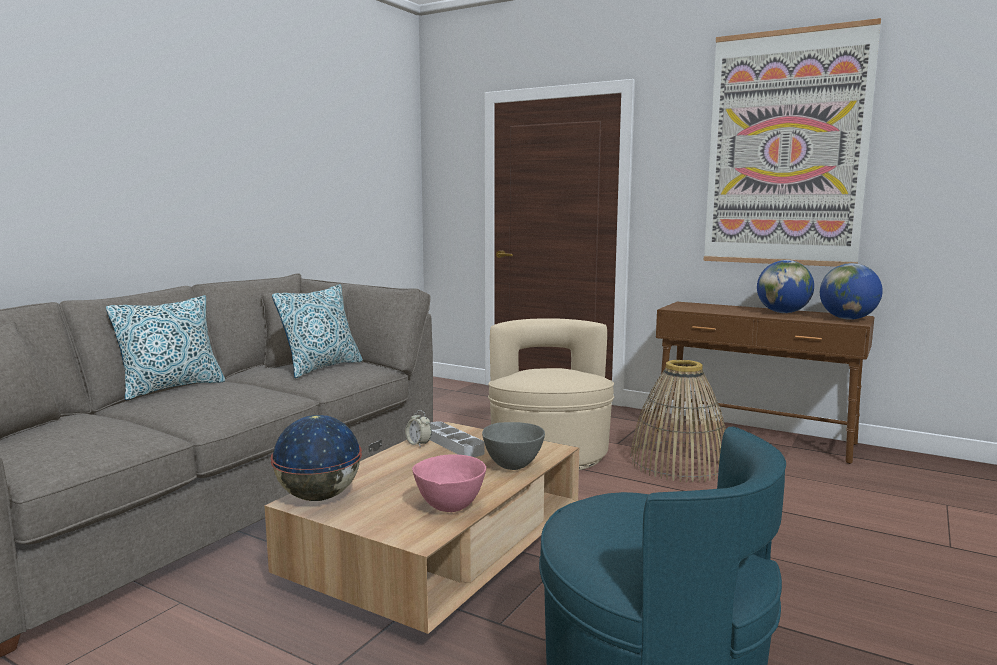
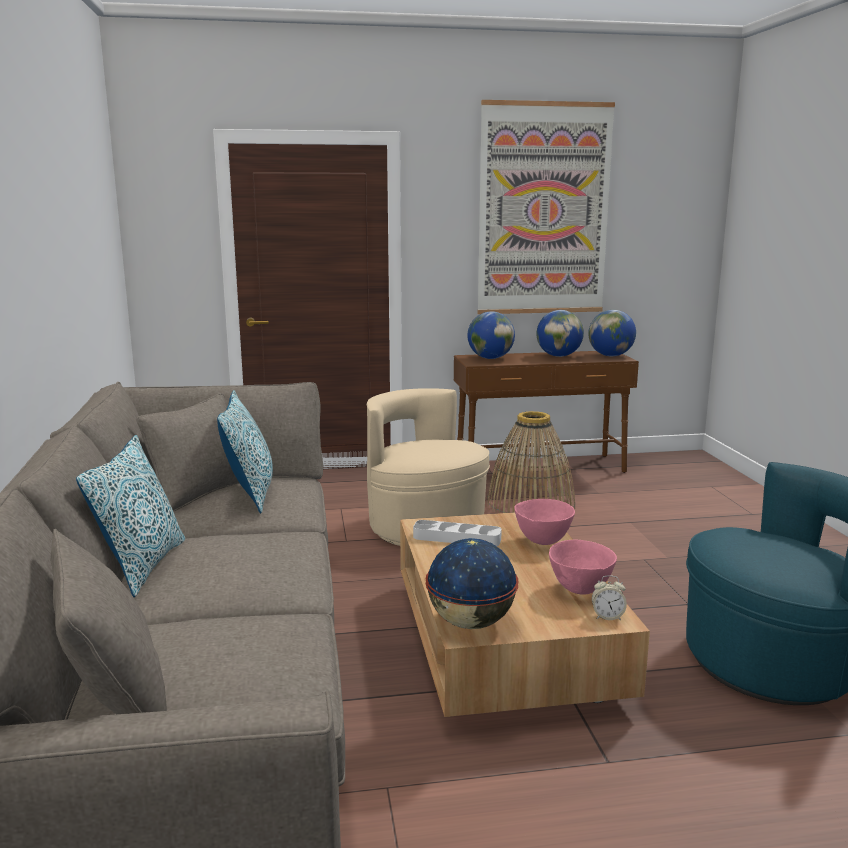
camera: 40 degrees left, 5 degrees up
alarm clock [405,410,432,448] -> alarm clock moved to [592,575,627,620]
grey bowl [482,422,545,470] -> pink bowl [514,499,575,545]
none -> globe [468,311,515,359]

